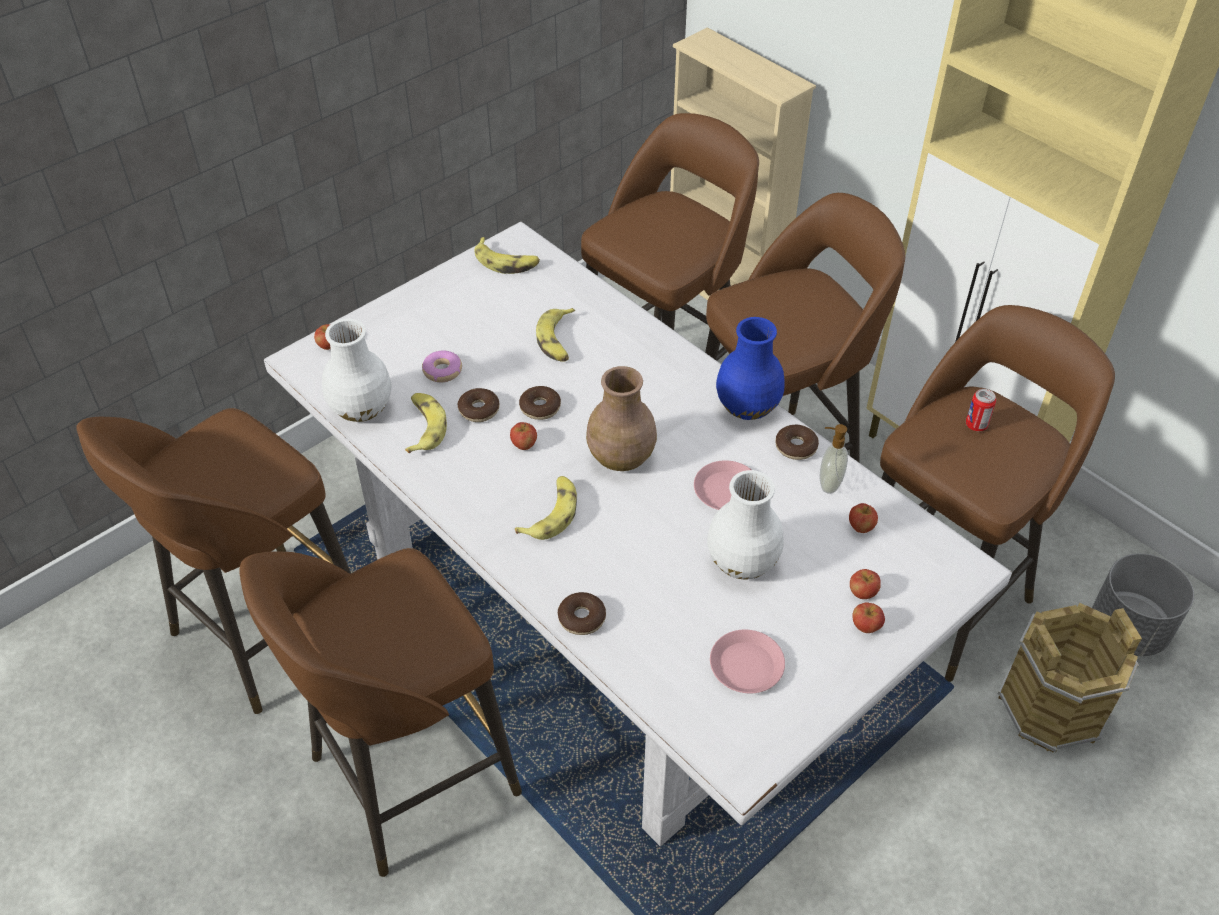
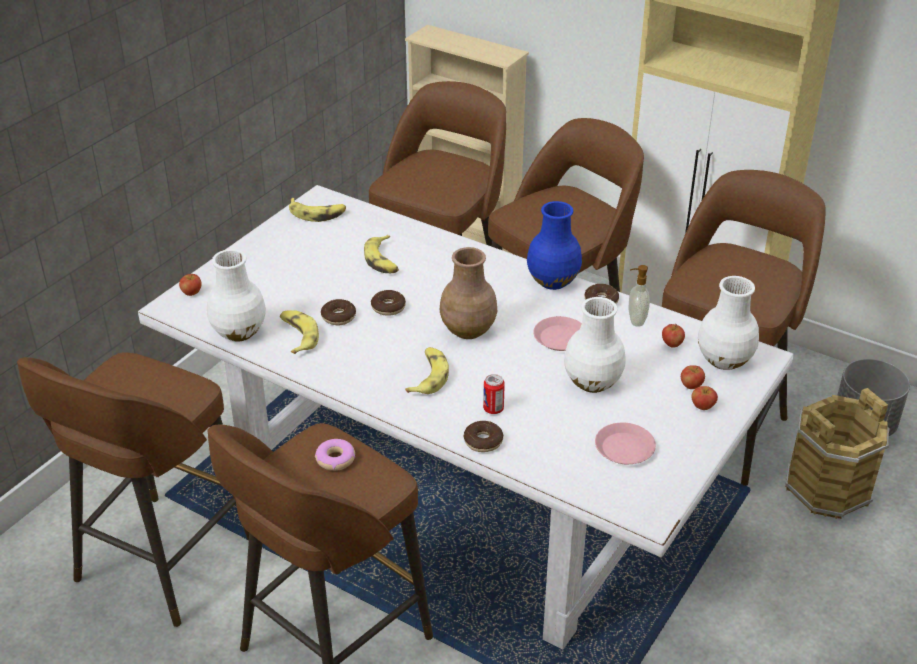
camera: 15 degrees left, 10 degrees down
donut [422,351,462,383] -> donut moved to [315,439,355,471]
apple [510,422,537,450] -> none
can [966,389,996,431] -> can moved to [483,374,505,414]
none -> white vase [698,276,759,370]

